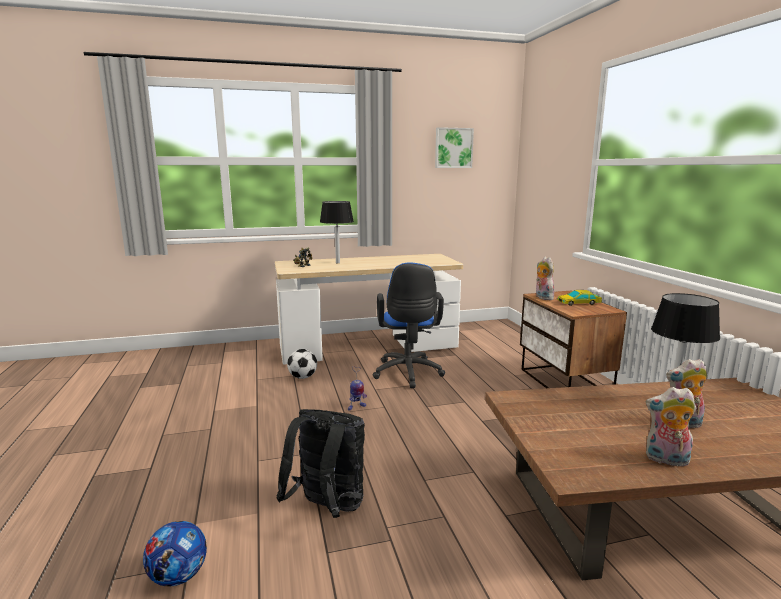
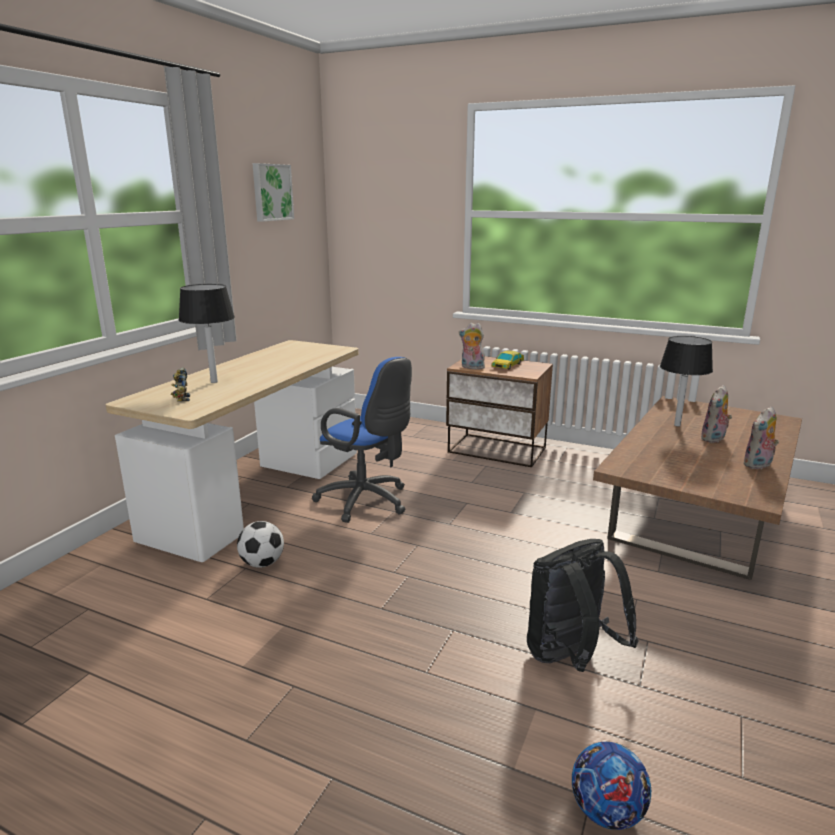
camera: 50 degrees left, 5 degrees up
toy robot [348,367,367,410] -> none

